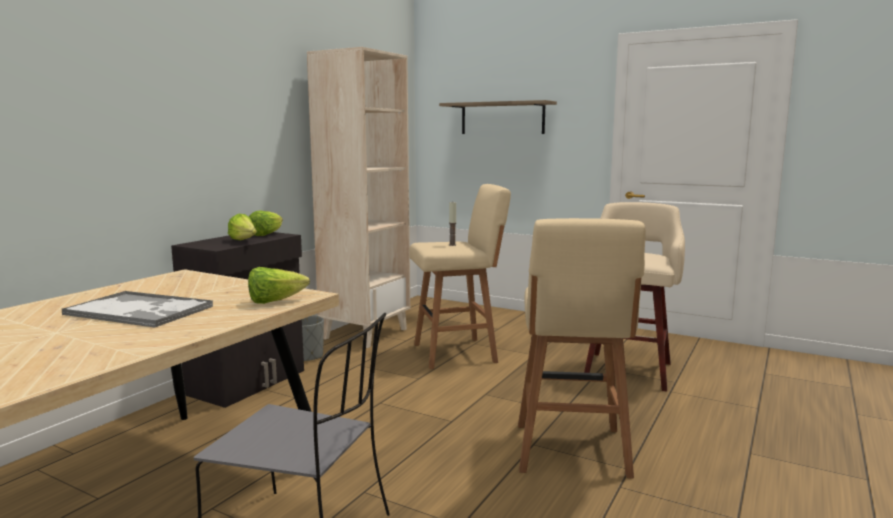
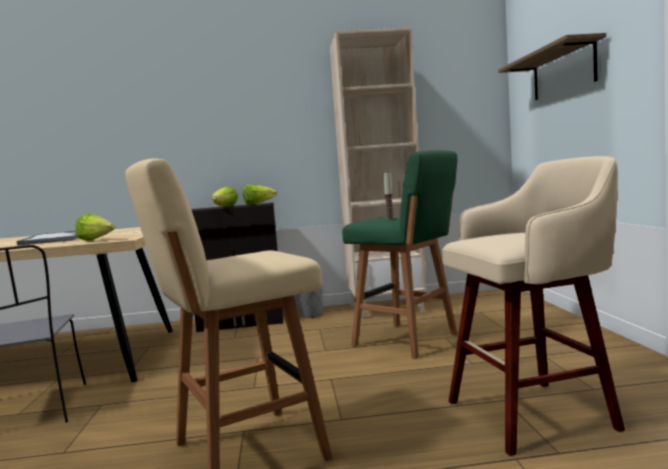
camera: 55 degrees right, 5 degrees down
beige stool [409,184,511,369] -> green stool [342,150,458,359]

